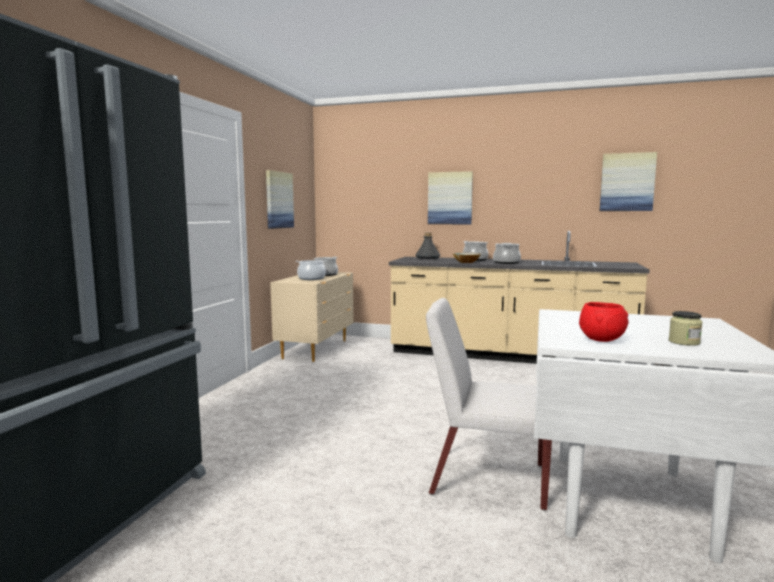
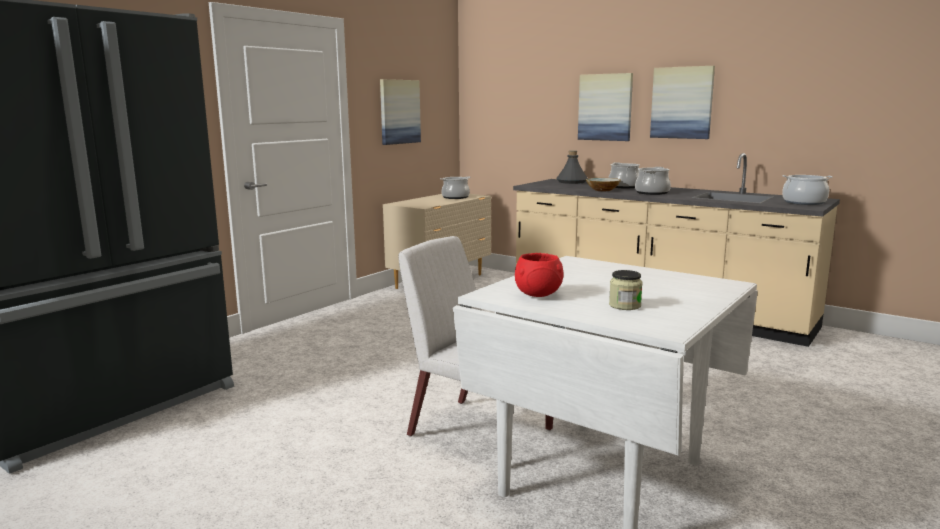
camera: 20 degrees right, 5 degrees up
cooking pot [296,260,327,280] -> cooking pot moved to [782,175,833,205]
picture [600,152,657,211] -> picture moved to [650,66,715,139]

